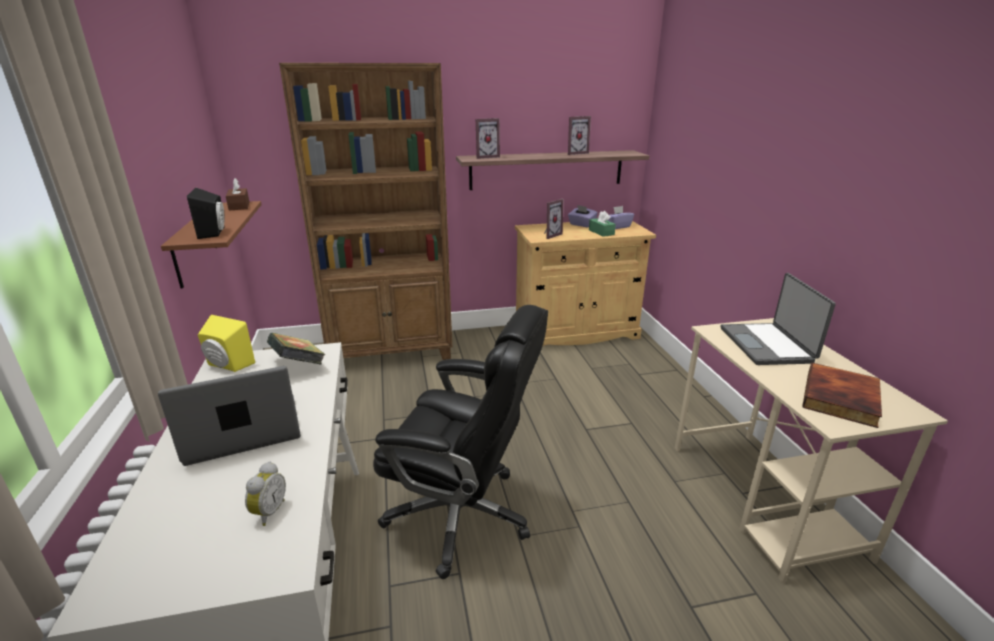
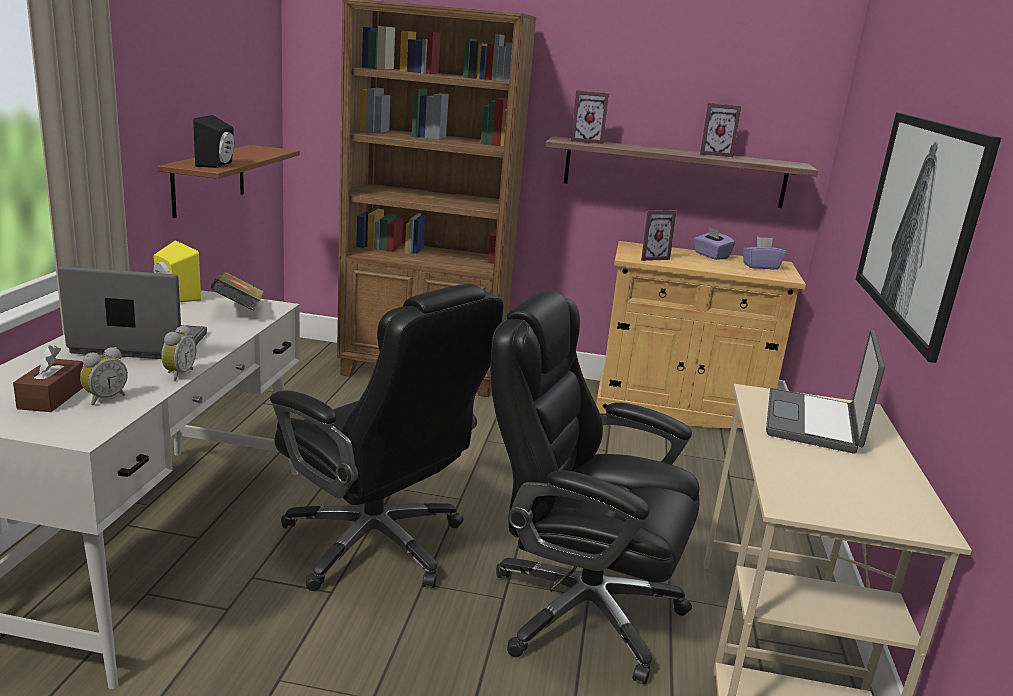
camera: 20 degrees right, 5 degrees down
brown tissue box [226,178,249,211] -> brown tissue box moved to [13,345,83,412]
green tissue box [589,211,616,237] -> none
book [802,363,882,428] -> none
none -> alarm clock [161,325,197,381]
none -> black office chair [491,290,700,684]
none -> picture [856,112,1001,363]

